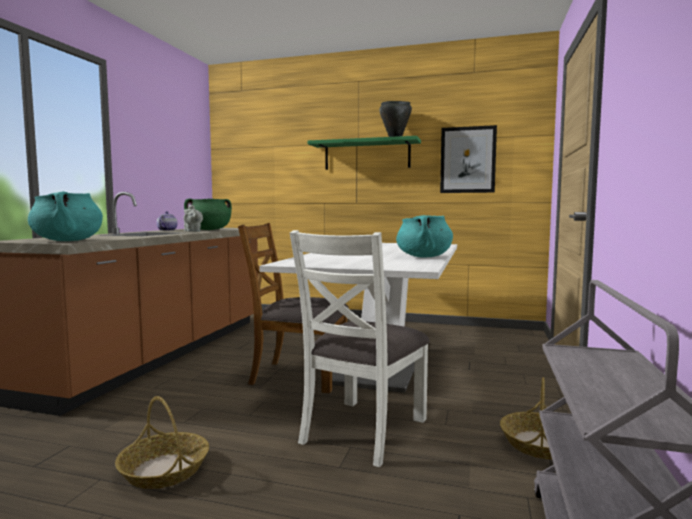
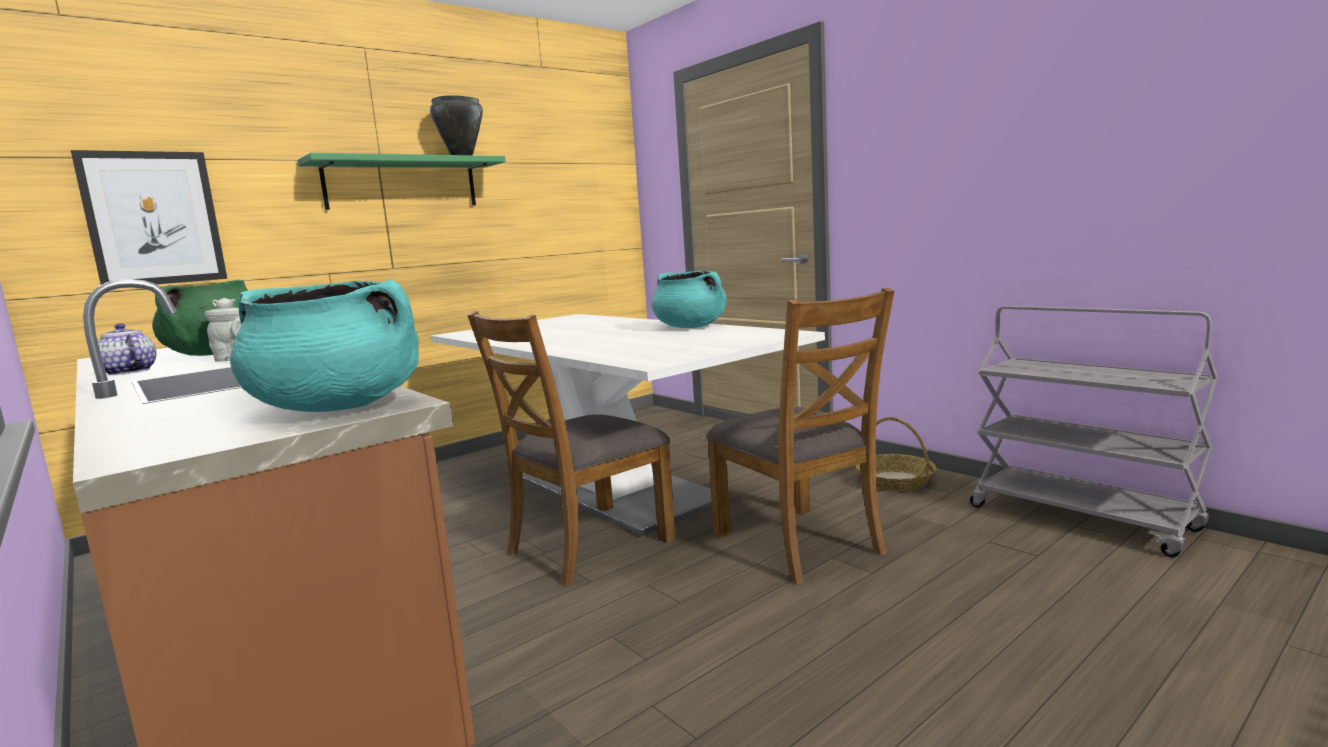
camera: 55 degrees left, 5 degrees up
basket [115,396,209,489] -> none
white chair [290,230,430,467] -> brown chair [706,288,894,584]
picture [440,125,497,193] -> picture moved to [71,150,227,285]

